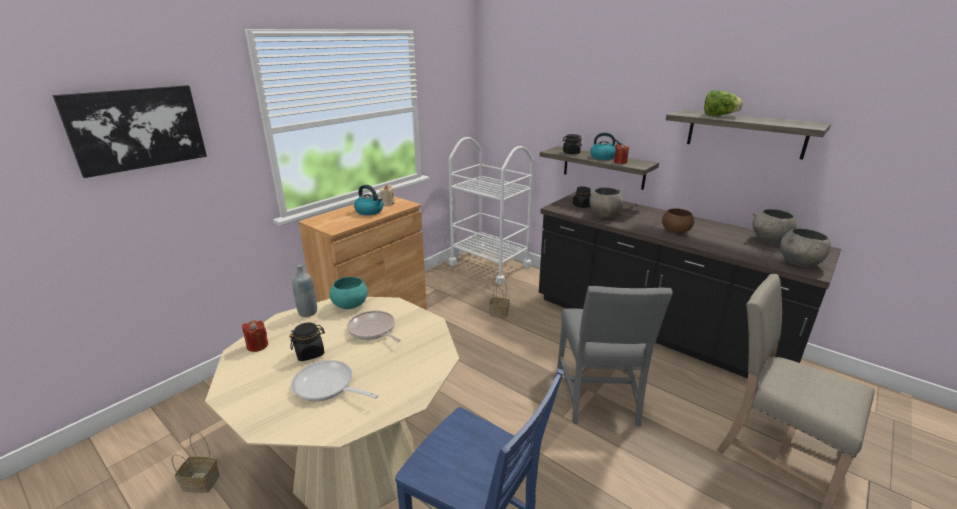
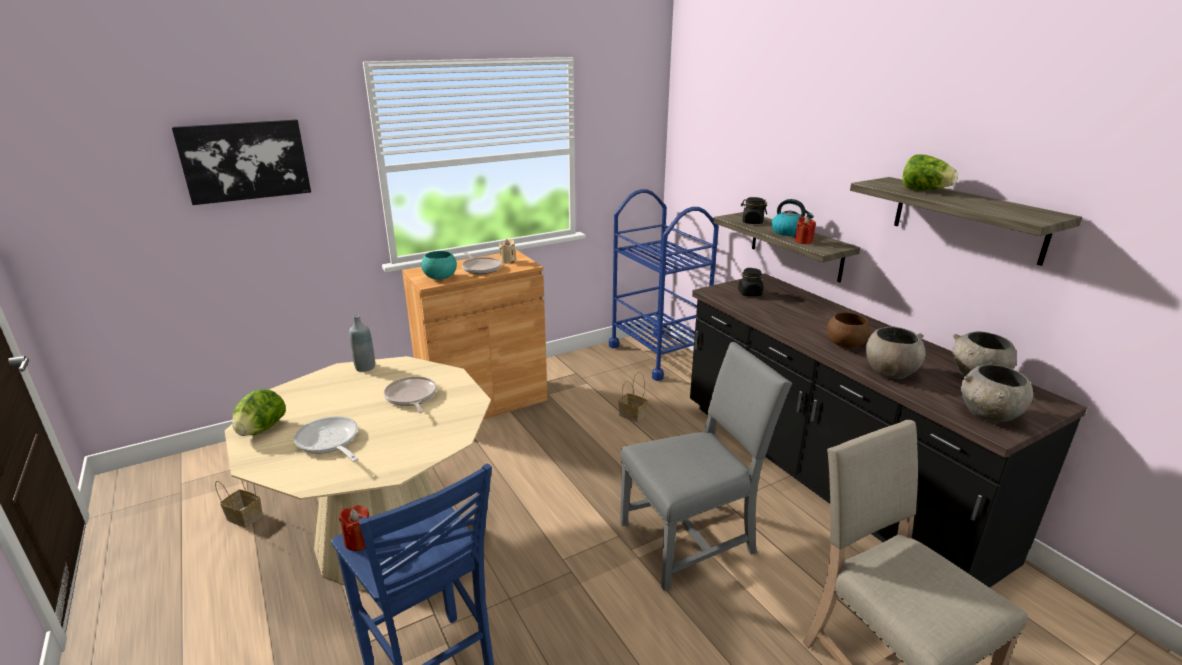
camera: 20 degrees right, 0 degrees up
red candle [242,320,268,352] -> red candle moved to [339,505,374,551]
black jar [289,323,325,361] -> none
turquoise bowl [329,277,368,309] -> turquoise bowl moved to [421,251,457,280]
kettle [354,185,383,215] -> frying pan [462,252,502,274]
white cart [449,137,534,285] -> blue cart [609,189,719,381]
grey chair [558,286,673,426] -> grey chair turned 135 degrees counterclockwise [620,342,792,591]
grey bowl [589,187,624,218] -> grey bowl moved to [866,326,926,379]
none -> lettuce [232,389,286,436]

